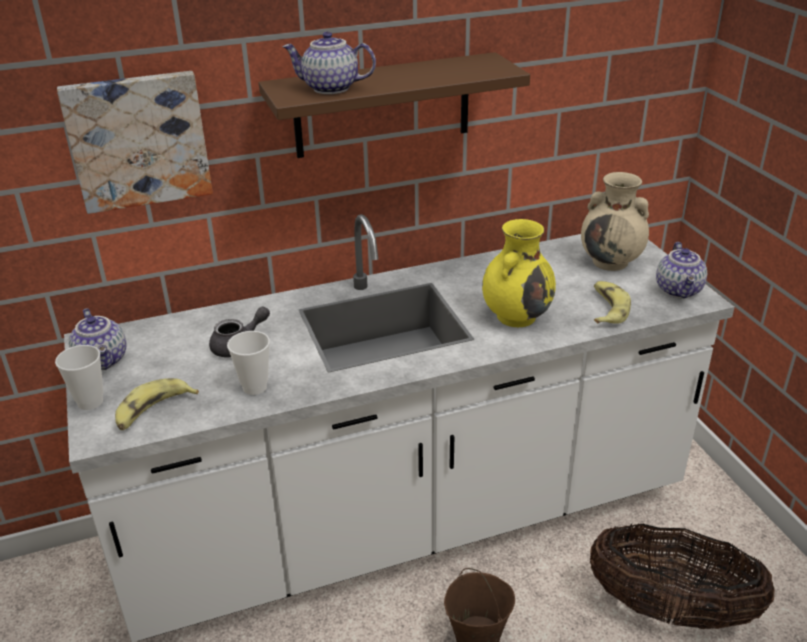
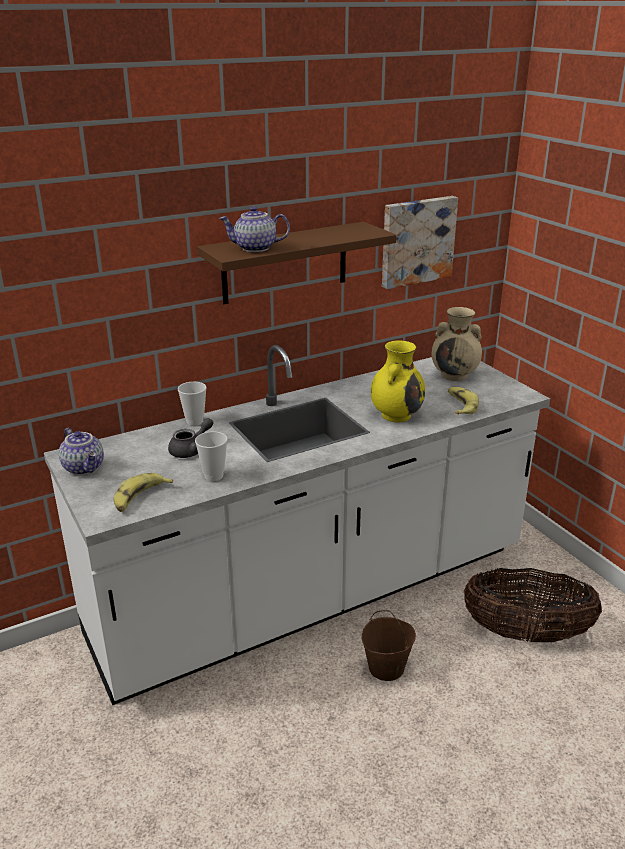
camera: 10 degrees left, 5 degrees down
cup [55,345,103,410] -> cup moved to [178,382,207,426]
picture [57,71,213,214] -> picture moved to [382,196,458,289]
teapot [656,242,707,298] -> none

